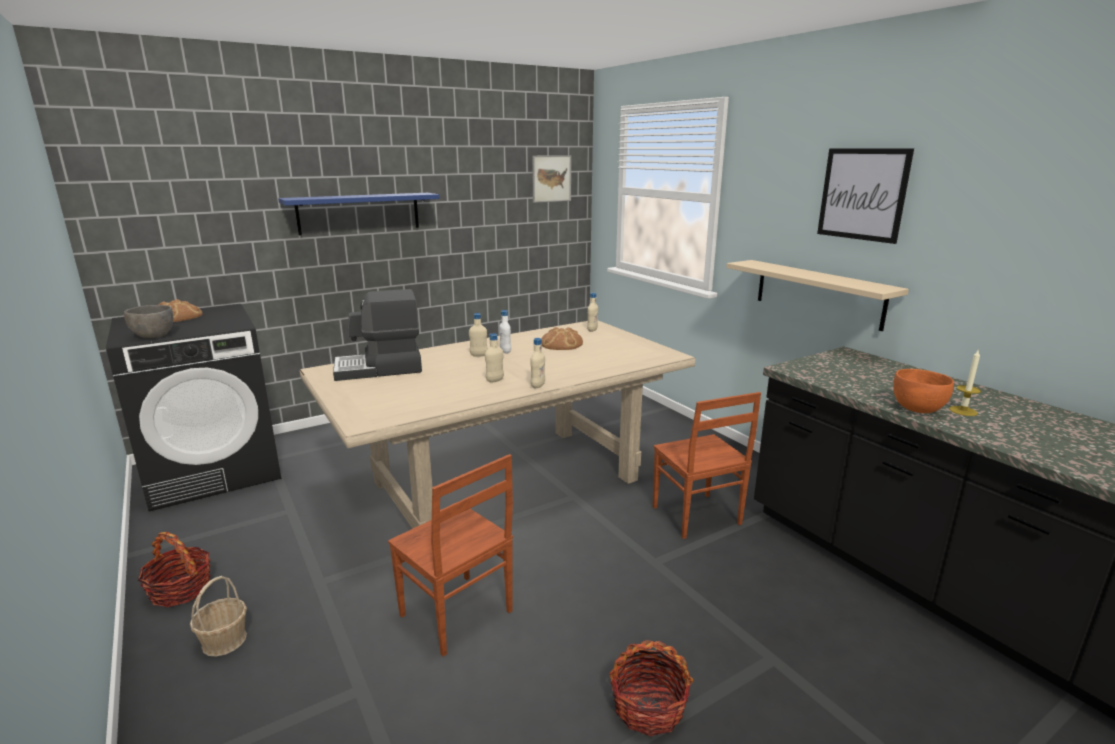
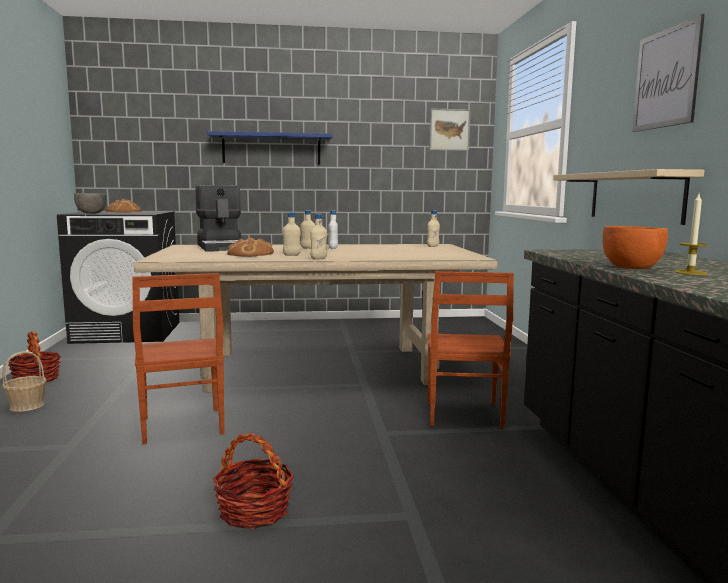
camera: 25 degrees right, 10 degrees down
coffee machine [333,289,422,381] -> coffee machine turned 120 degrees counterclockwise [195,185,241,252]
bread [541,327,583,350] -> bread moved to [227,238,274,256]

